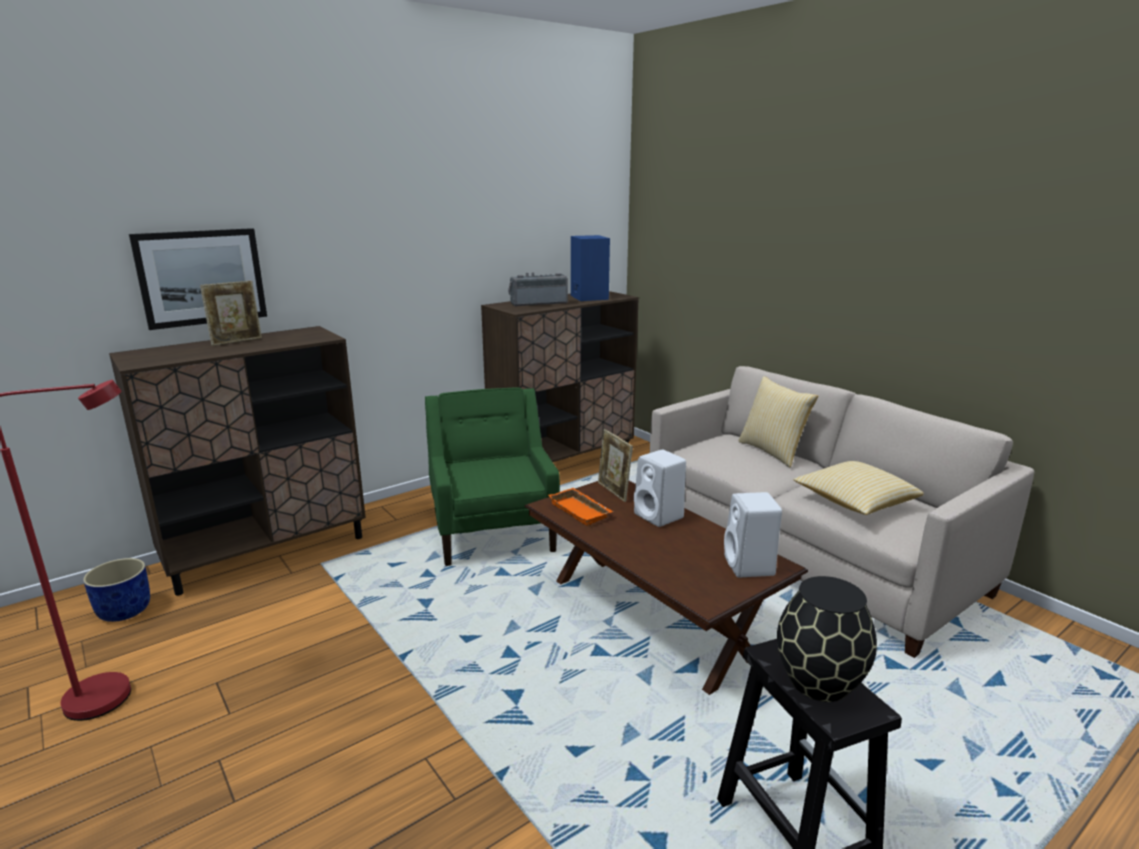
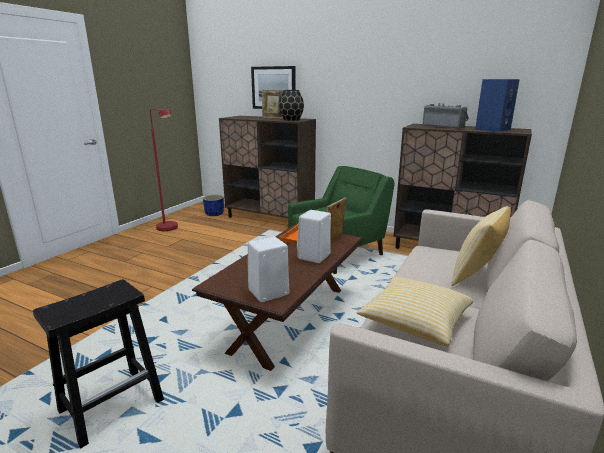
camera: 65 degrees right, 0 degrees up
black vase [777,576,877,702] -> black vase moved to [279,90,304,121]

